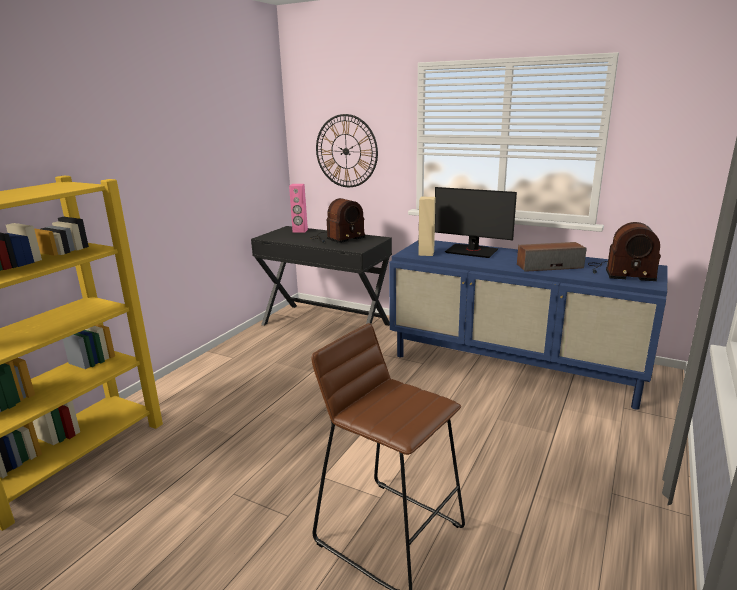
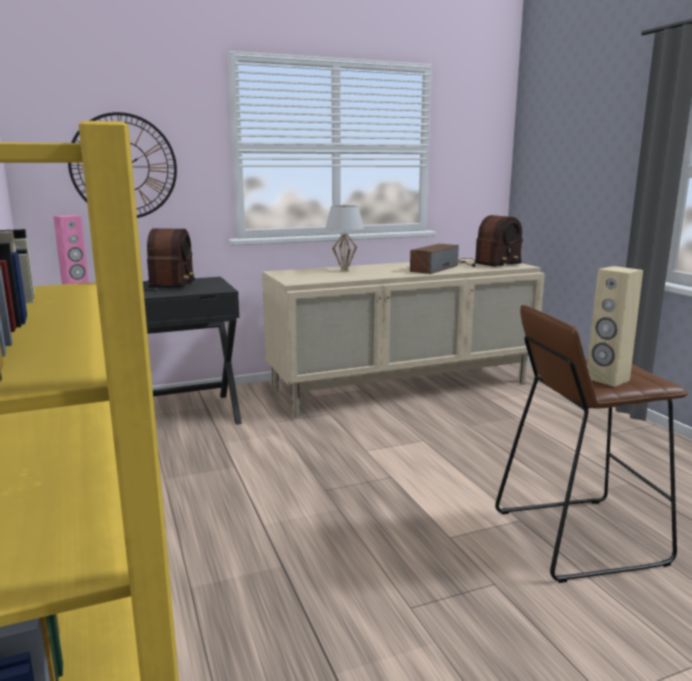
camera: 50 degrees left, 5 degrees down
blue cabinet [389,240,667,410] -> beige cabinet [262,258,545,418]
beige speaker [418,197,436,256] -> beige speaker moved to [587,266,643,387]
monitor [435,187,517,258] -> white table lamp [326,205,364,272]

